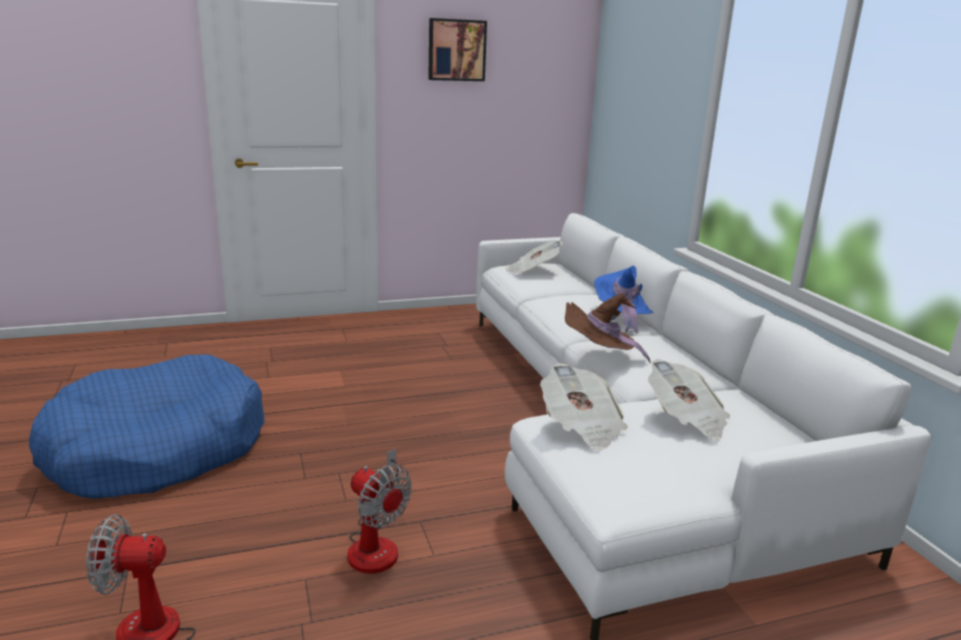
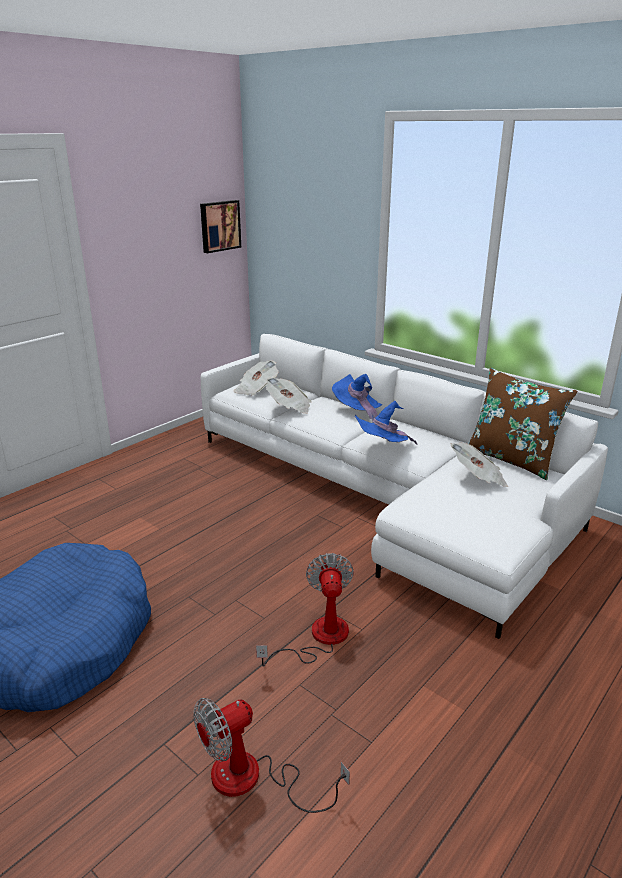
camera: 30 degrees left, 5 degrees up
fan [347,449,412,573] -> fan turned 105 degrees counterclockwise [256,553,354,667]
picture [428,18,487,81] -> picture moved to [200,200,241,253]
newspaper [540,363,628,451] -> newspaper moved to [266,377,311,414]
brown hat [565,293,651,364] -> blue hat [355,401,418,445]
none -> brown pillow [468,368,578,480]

